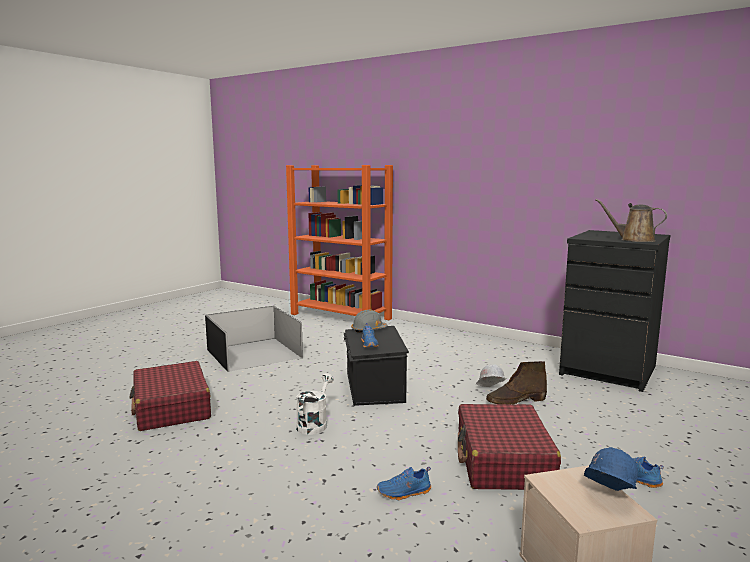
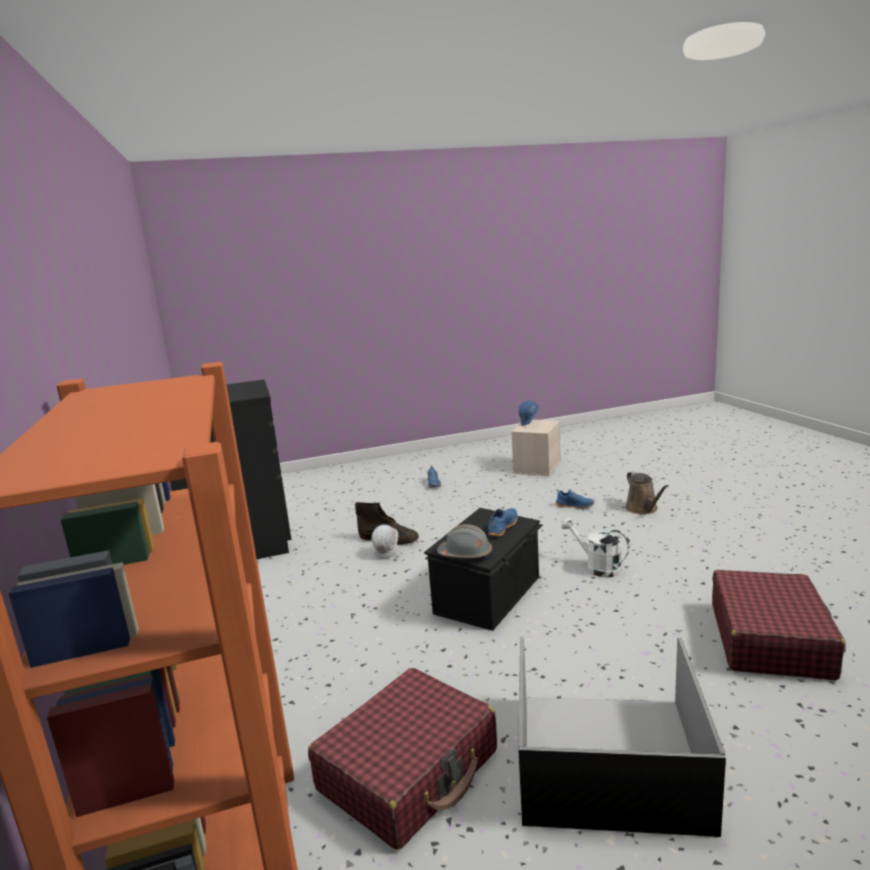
camera: 140 degrees left, 5 degrees up
white watering can [296,373,334,435] -> white watering can turned 75 degrees clockwise [561,518,630,578]
red suitcase [458,404,561,490] -> red suitcase moved to [308,668,497,850]
brown watering can [595,199,667,242] -> brown watering can moved to [625,471,669,514]

